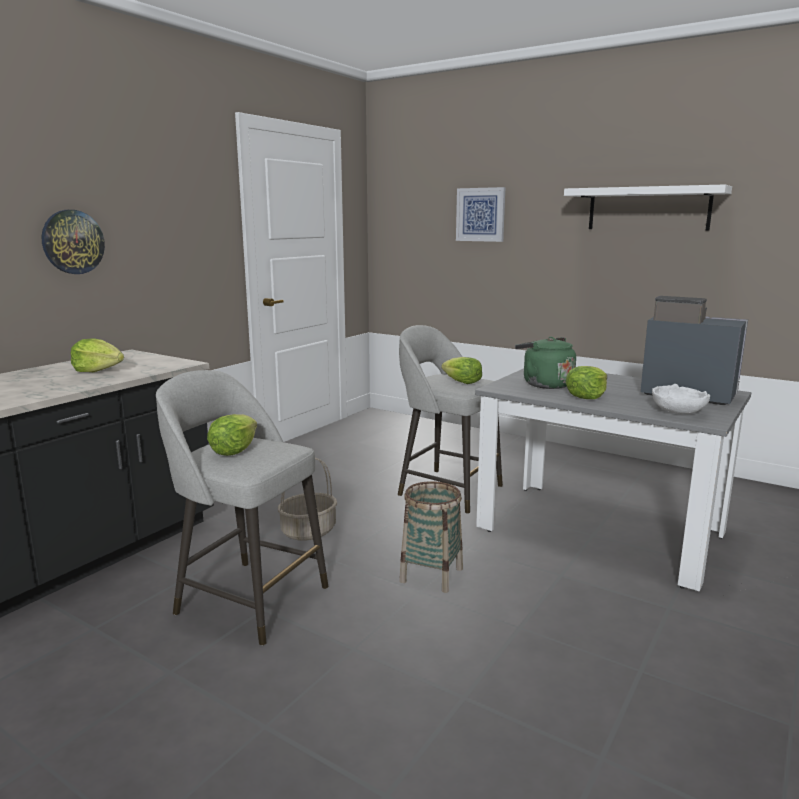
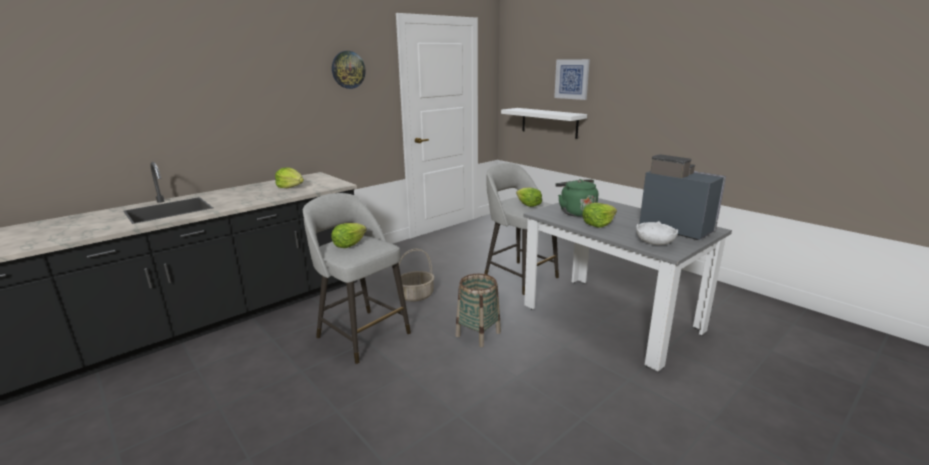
camera: 15 degrees right, 5 degrees up
wall clock [42,210,105,274] -> wall clock moved to [332,51,365,89]
white shelf [564,184,732,230] -> white shelf moved to [501,108,587,139]

